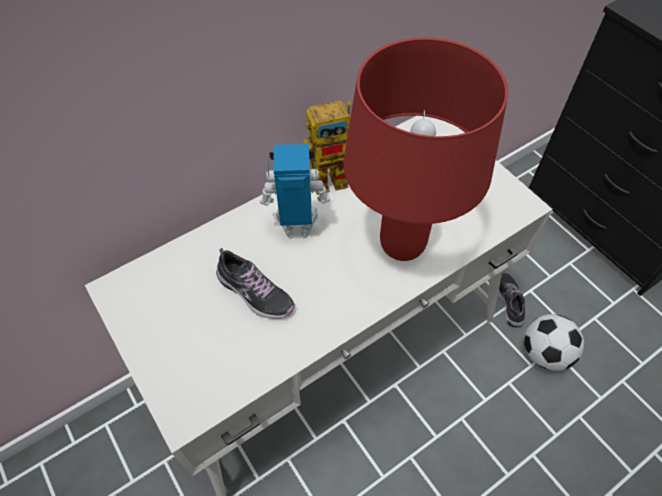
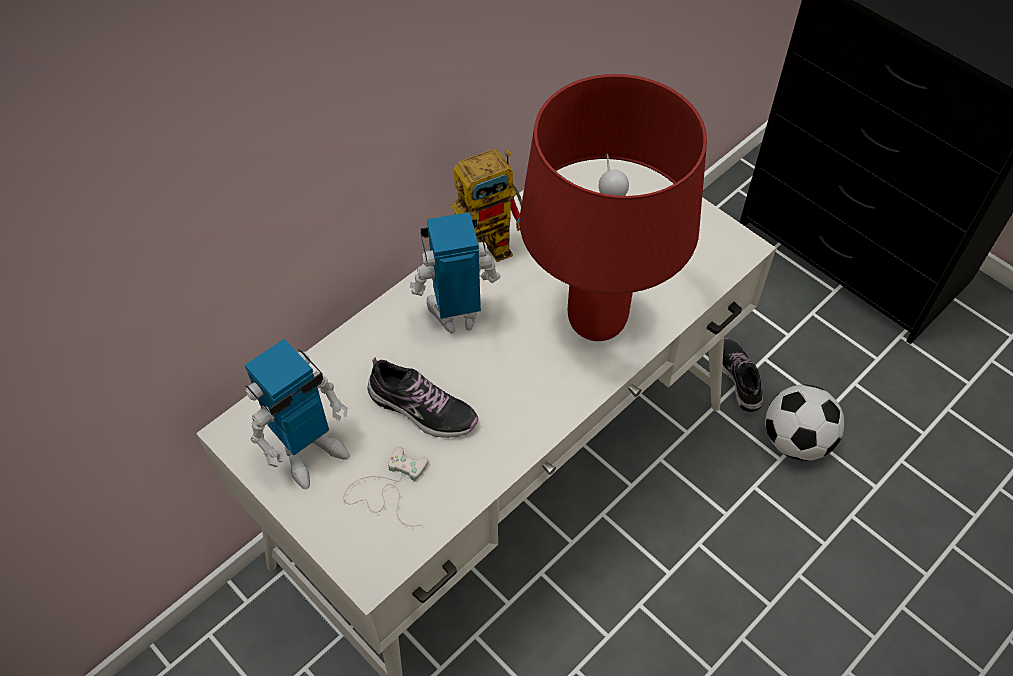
camera: 10 degrees left, 0 degrees up
none -> toy robot [245,339,350,489]
none -> white game controller [343,447,429,526]

